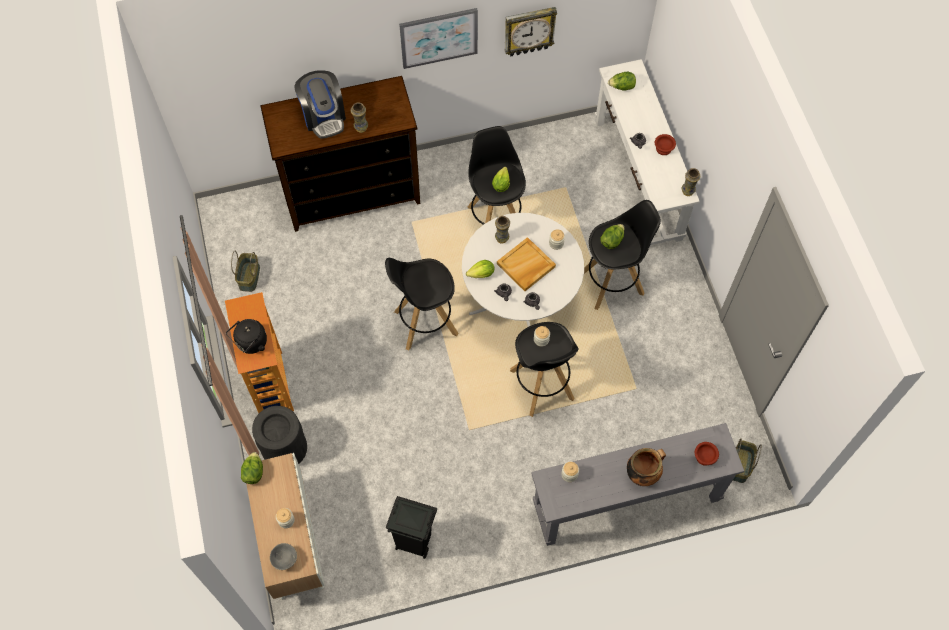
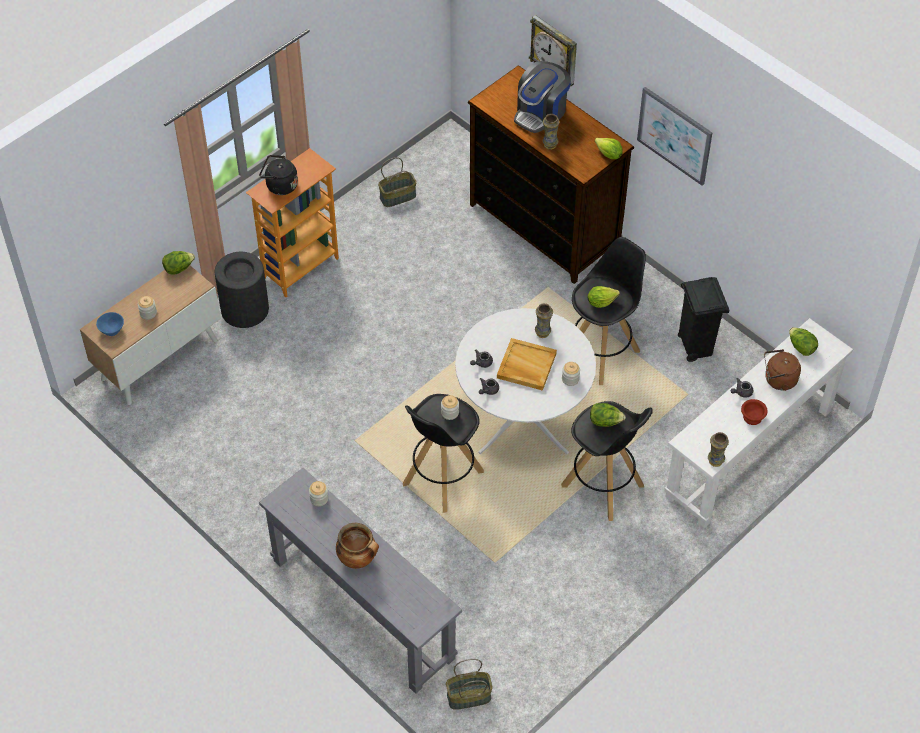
camera: 60 degrees right, 10 degrees down
grey bowl [270,543,297,570] -> blue bowl [96,312,124,336]
black stool [385,258,459,351] -> none
black trash can [386,496,437,559] -> black trash can moved to [678,277,729,362]
lettuce [466,260,495,278] -> lettuce moved to [595,138,623,159]
wall clock [505,7,557,56] -> wall clock moved to [529,15,577,87]
brown bowl [695,442,719,466] -> none
none -> brown kettle [764,349,801,391]

